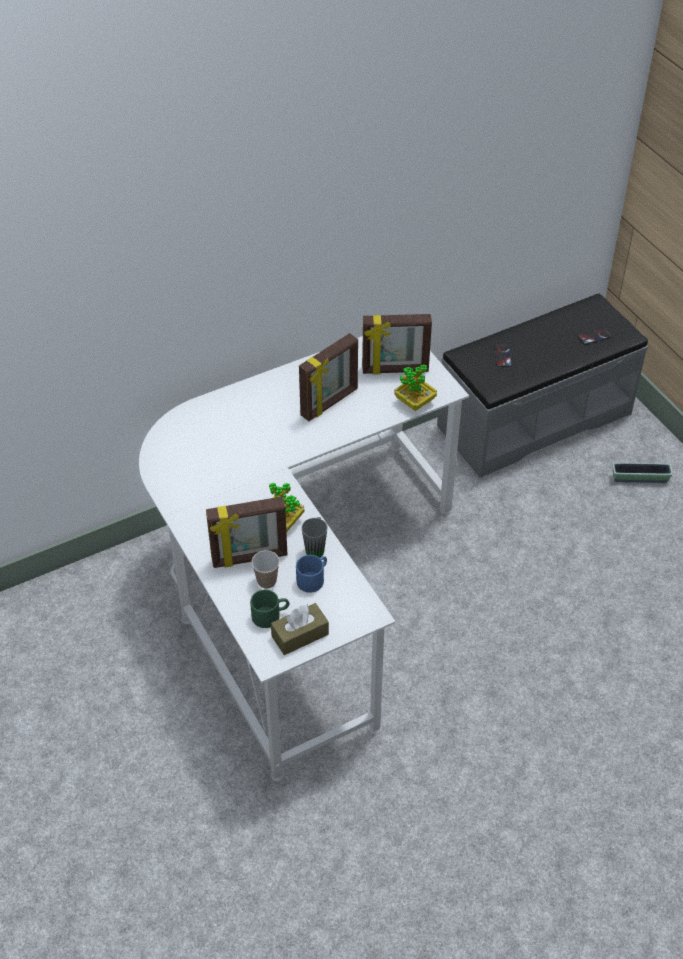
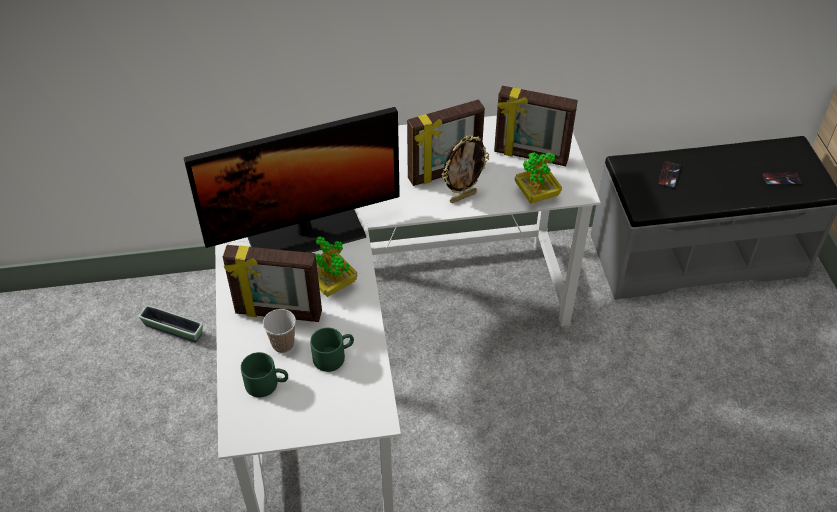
camera: 20 degrees right, 0 degrees up
brown tissue box [271,603,329,655] -> none
blue mug [296,555,327,593] -> green mug [310,328,354,372]
grey mug [302,517,328,558] -> none
planter [613,463,673,483] -> planter moved to [139,305,203,343]
none -> monitor [184,107,400,253]
none -> picture frame [441,135,489,203]

